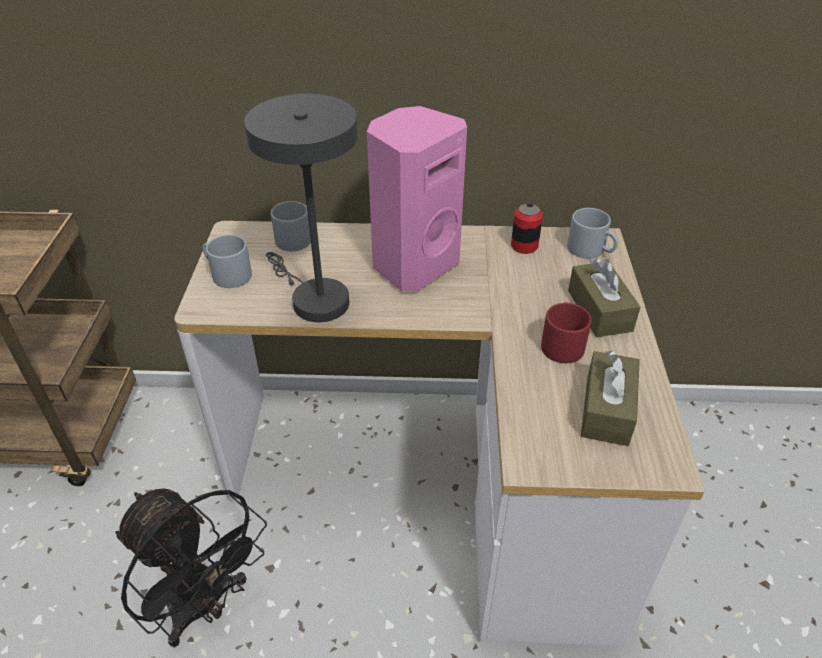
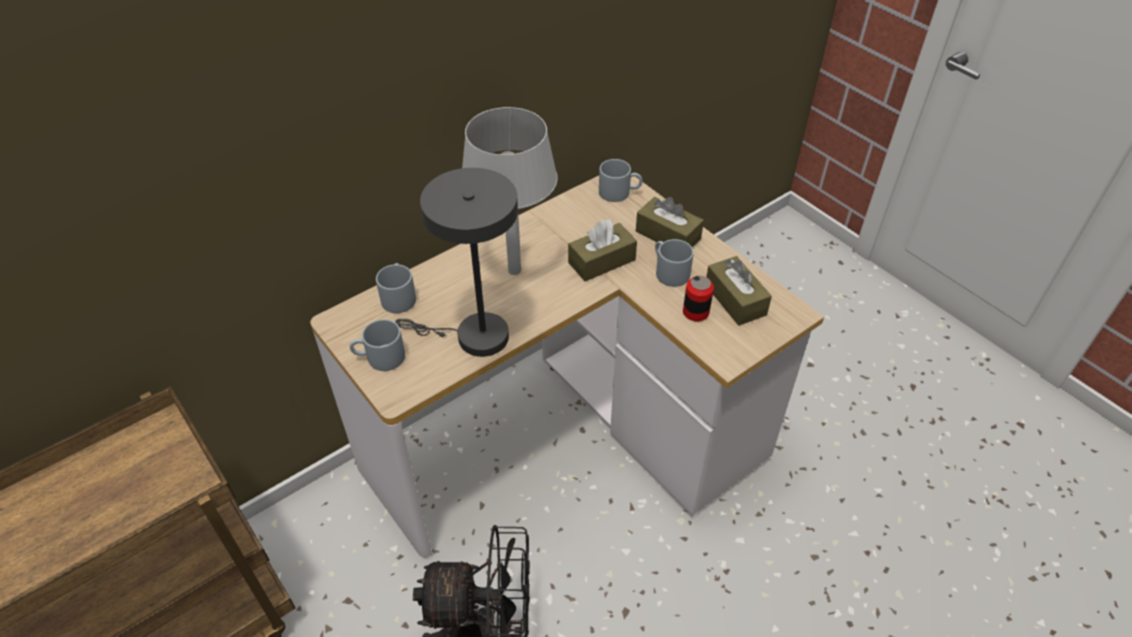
camera: 40 degrees left, 5 degrees up
pink speaker [367,106,467,292] -> grey table lamp [462,107,558,275]
can [511,204,543,254] -> can moved to [683,276,714,322]
red mug [541,302,592,363] -> grey mug [655,239,694,287]
none -> brown tissue box [568,220,637,282]

